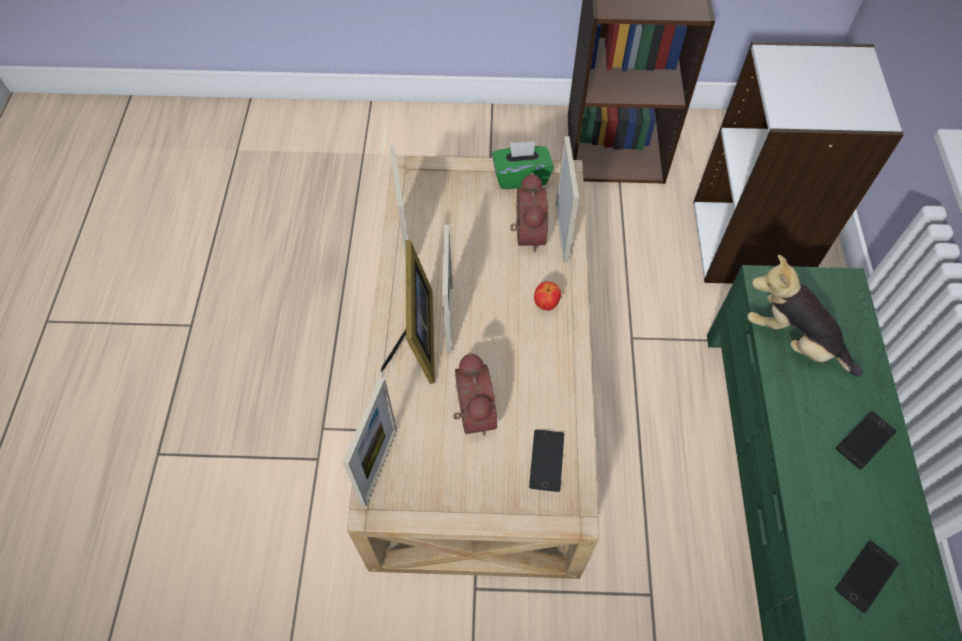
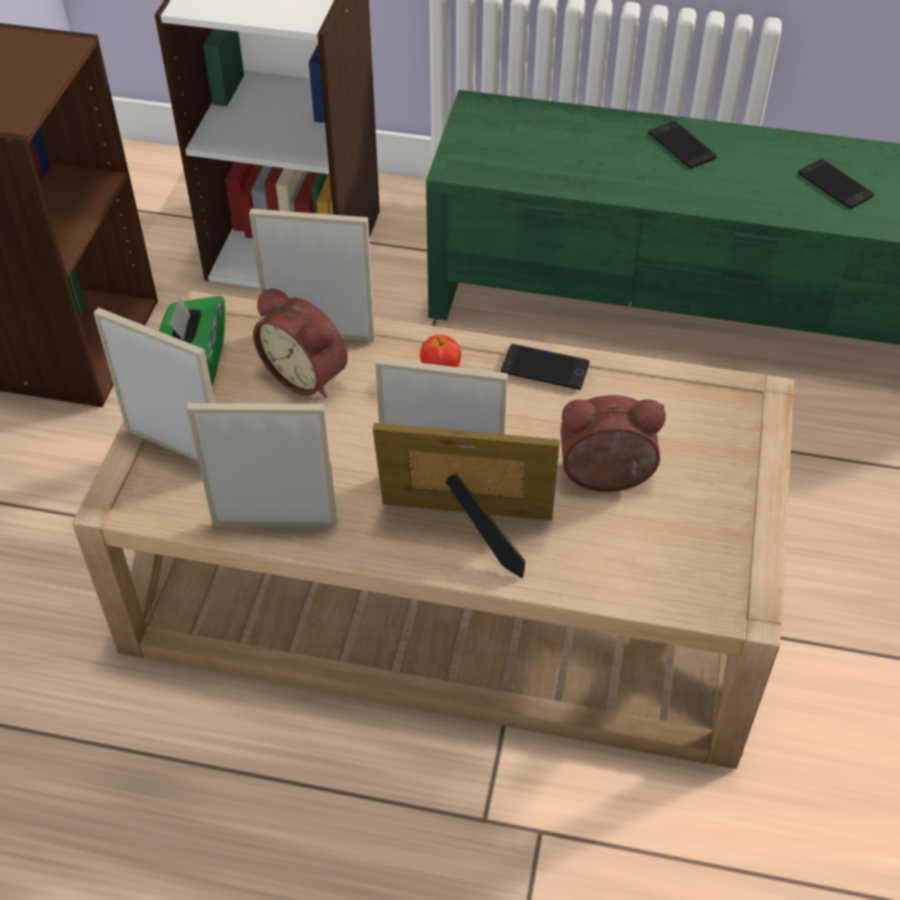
camera: 80 degrees left, 10 degrees down
picture frame [342,377,397,507] -> picture frame moved to [93,307,215,461]
alarm clock [510,173,548,253] -> alarm clock turned 150 degrees counterclockwise [253,288,348,398]
phone [529,429,564,492] -> phone moved to [501,344,590,390]
plush toy [747,254,863,376] -> none

